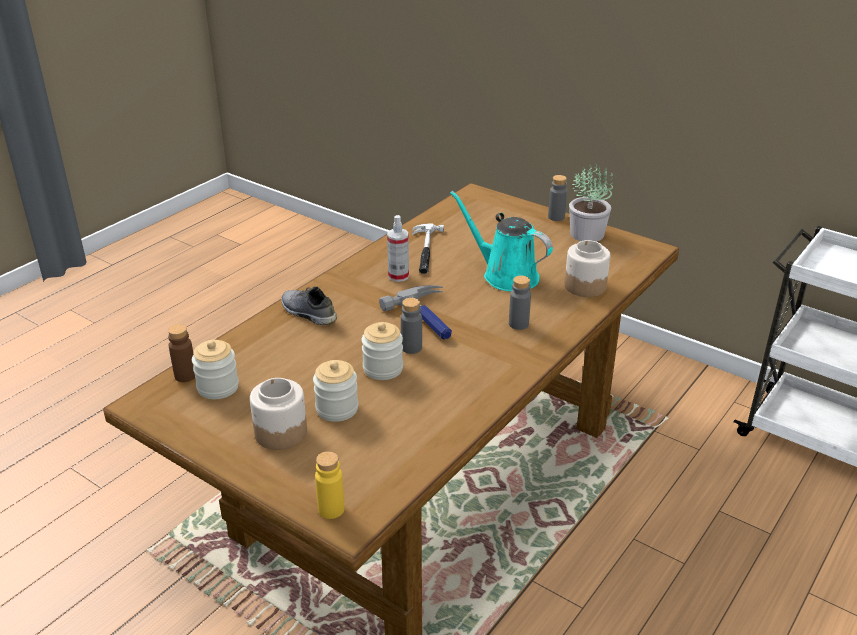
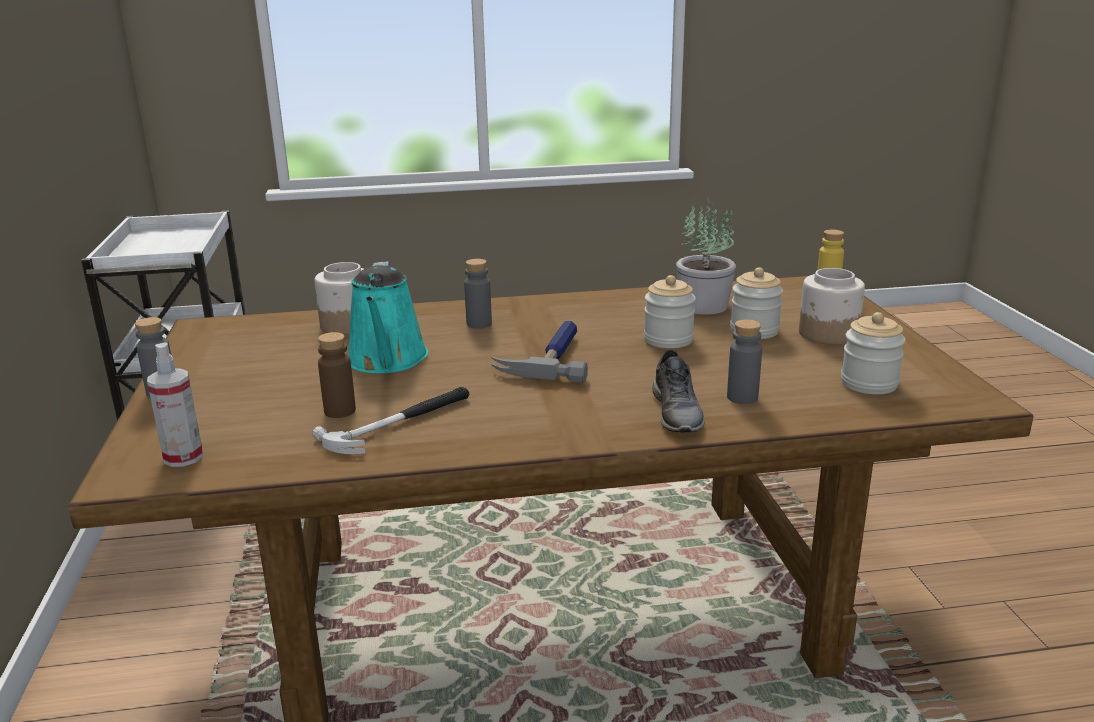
camera: 135 degrees left, 10 degrees down
brown bottle [168,324,195,382] -> brown bottle moved to [318,332,356,418]
spray bottle [387,215,409,282] -> spray bottle moved to [147,342,203,467]
grey bottle [401,298,422,354] -> grey bottle moved to [727,319,762,404]
potted plant [569,163,613,242] -> potted plant moved to [676,198,736,315]

